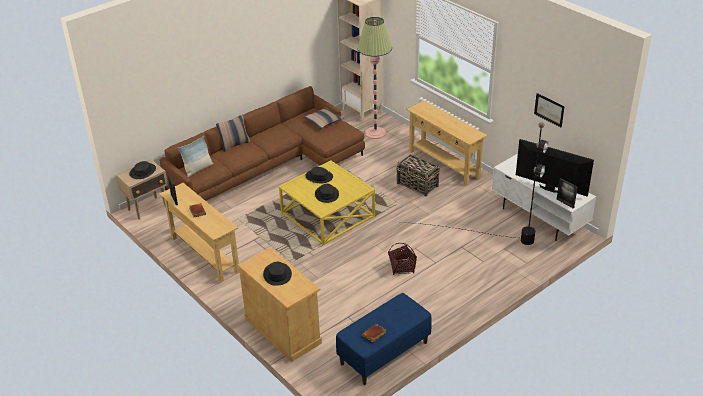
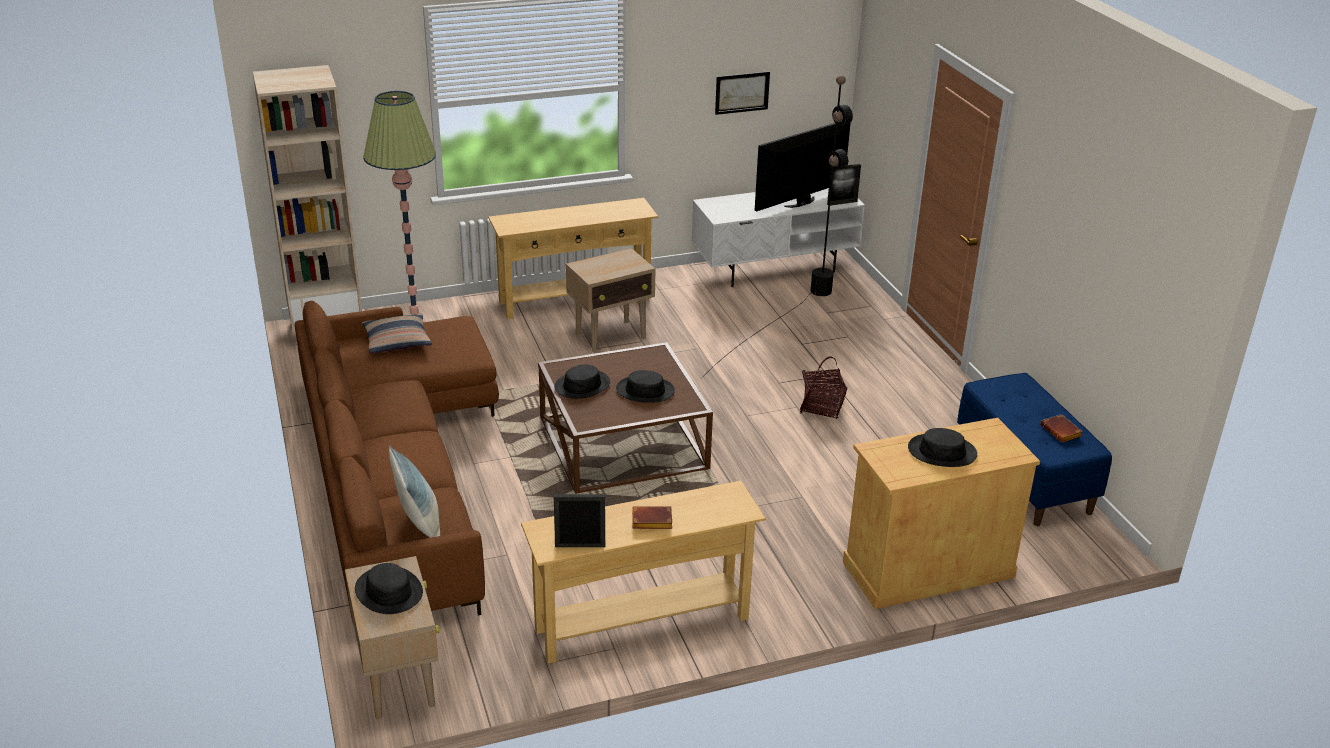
camera: 70 degrees left, 5 degrees down
pillow [216,114,250,152] -> none
yellow coffee table [278,161,375,245] -> brown coffee table [538,342,713,494]
basket [396,155,440,197] -> beige side table [566,248,656,352]

